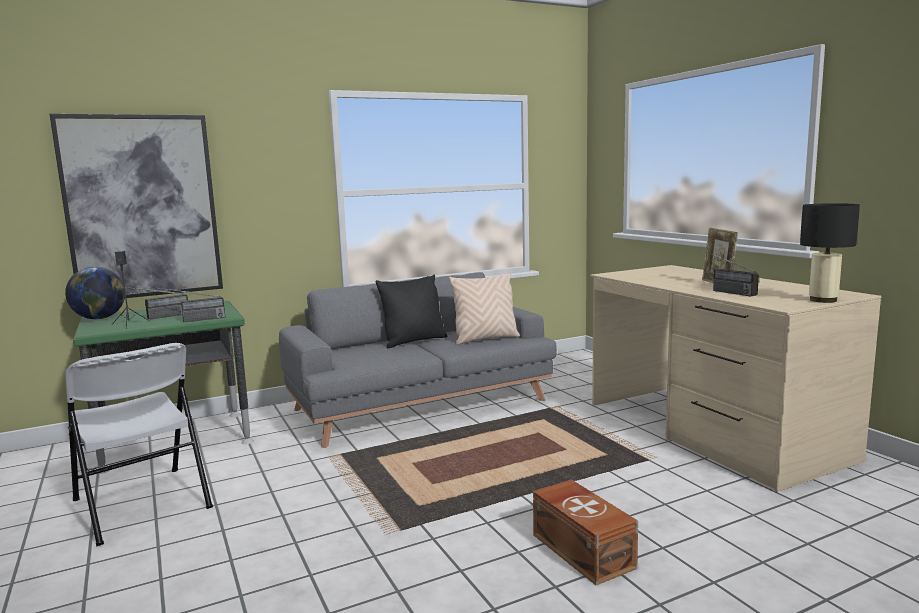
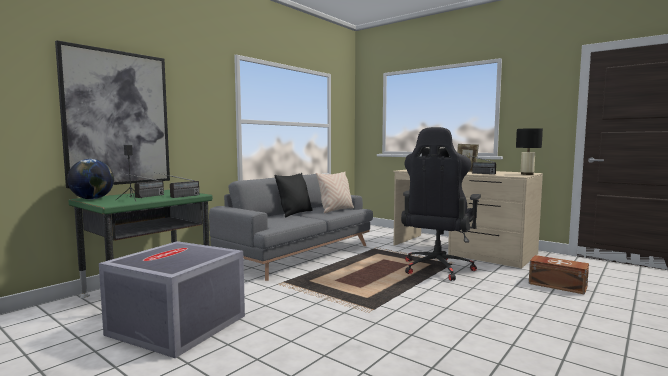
camera: 25 degrees left, 5 degrees down
white chair [65,343,213,546] -> grey storage box [99,241,245,358]
brown storage box [533,479,638,585] -> brown storage box moved to [529,255,589,295]
none -> black office chair [401,127,481,281]

